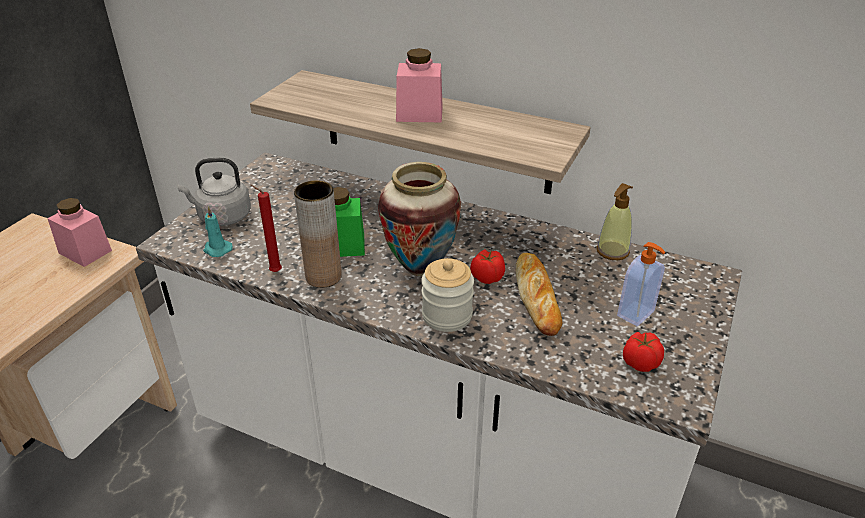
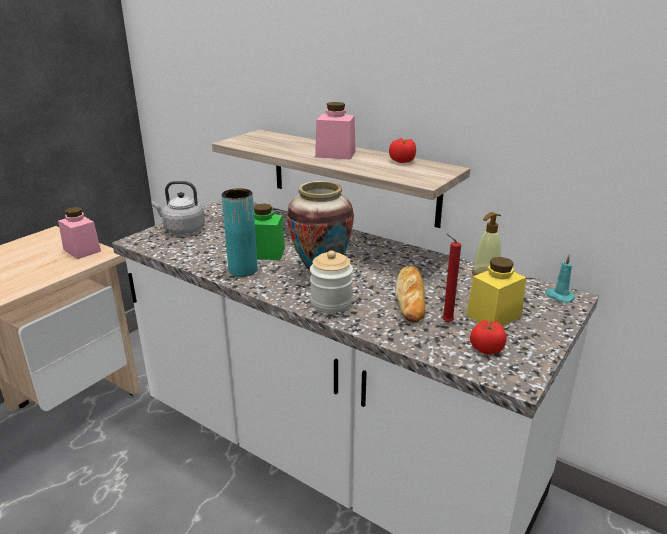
camera: 10 degrees right, 10 degrees down
turquoise candle [203,206,233,257] -> turquoise candle moved to [545,255,575,303]
red candle [251,185,282,272] -> red candle moved to [442,233,461,323]
brown vase [294,180,342,288] -> turquoise vase [222,188,258,277]
tomato [470,250,505,284] -> tomato moved to [389,138,416,163]
soap dispenser [617,242,666,326] -> yellow jar [466,257,526,326]

